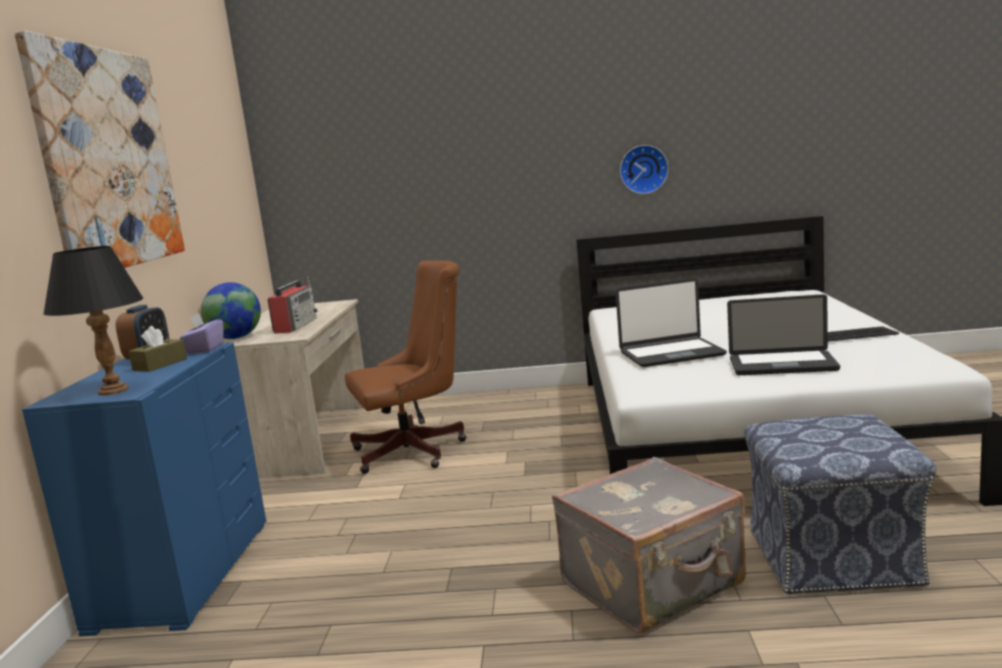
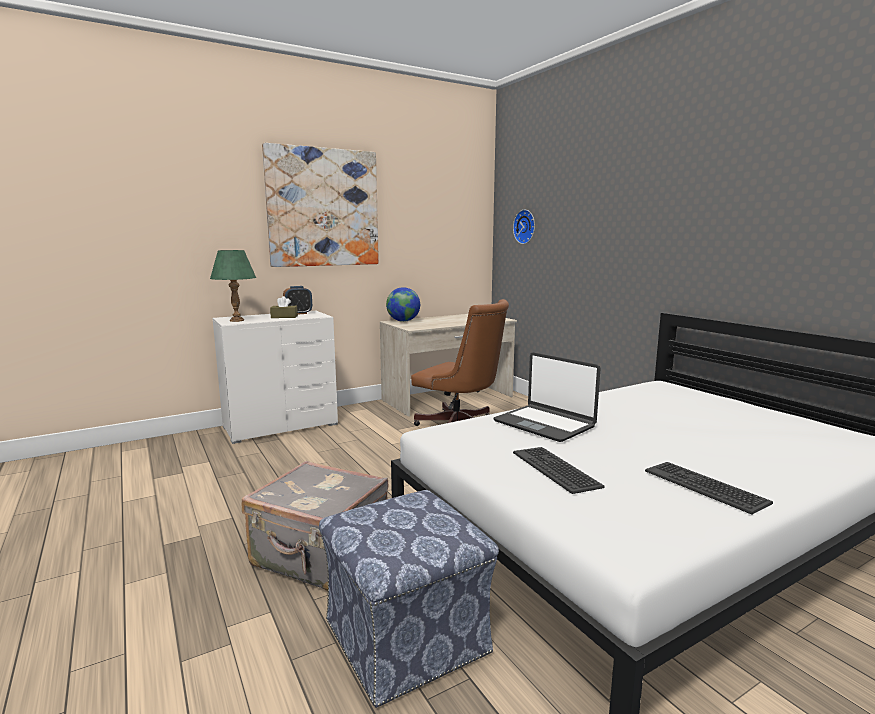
camera: 55 degrees right, 0 degrees up
blue dresser [22,342,266,637] -> white dresser [213,311,338,444]
black table lamp [44,246,143,395] -> green table lamp [210,250,256,322]
purple tissue box [180,313,224,354] -> none
radio [267,276,318,334] -> none
wall clock [620,145,669,194] -> wall clock moved to [513,210,535,244]
laptop [727,294,840,375] -> keyboard [513,447,605,494]

